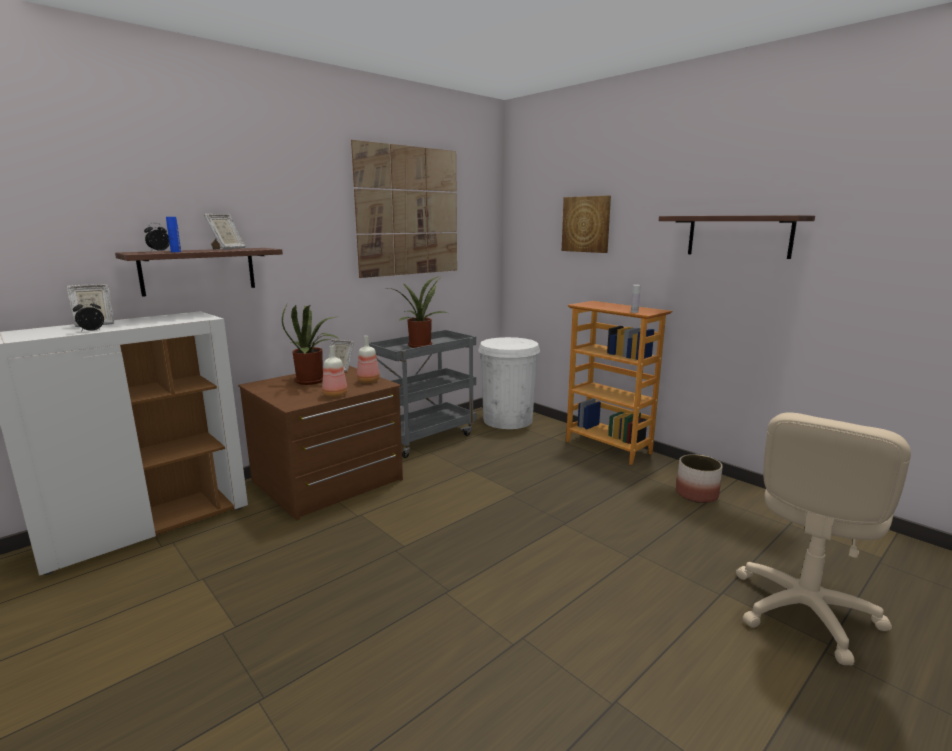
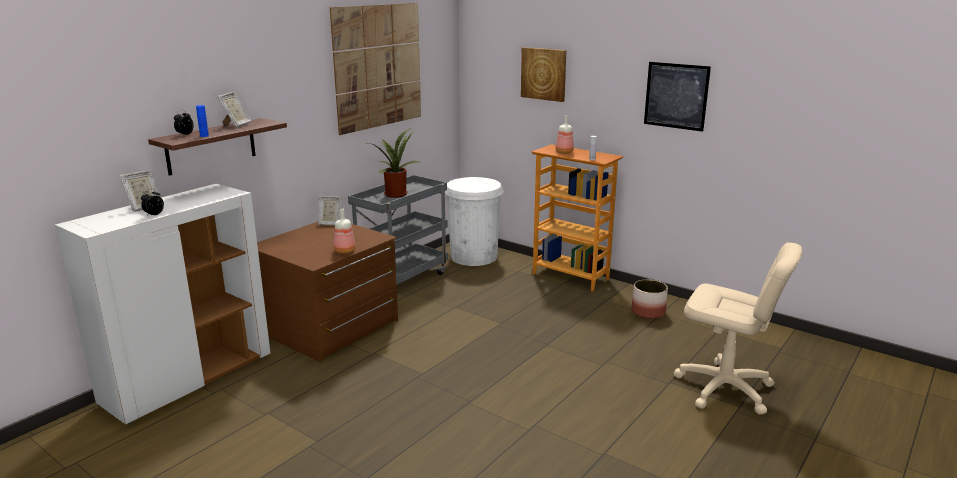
camera: 10 degrees left, 5 degrees up
potted plant [282,305,339,385] -> none
bottle [357,335,380,383] -> bottle moved to [555,115,574,154]
shelf [659,215,815,259] -> picture [644,62,711,132]
beige office chair [736,412,911,665] -> beige office chair turned 90 degrees counterclockwise [674,243,802,415]

